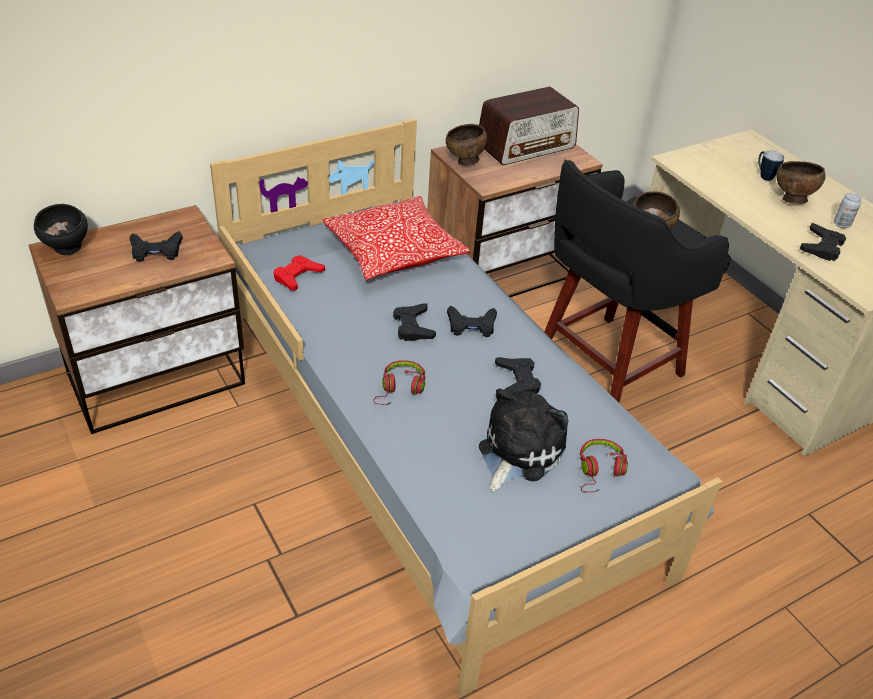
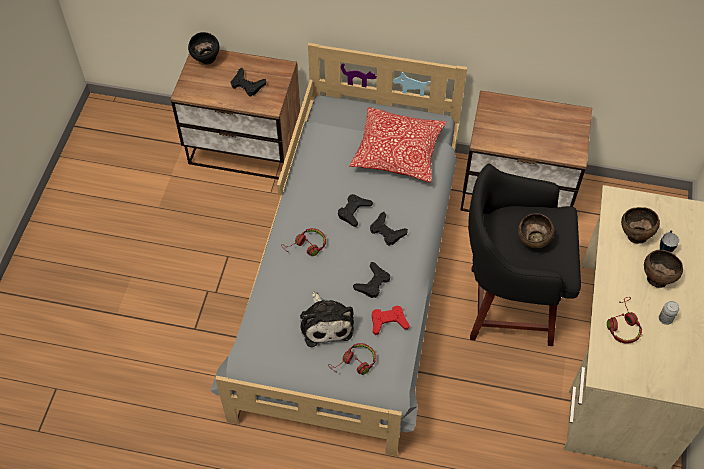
camera: 45 degrees right, 15 degrees up
red game controller [273,255,325,290] -> red game controller moved to [372,306,409,335]
brown bowl [446,124,487,166] -> brown bowl moved to [621,207,660,244]
radio [479,87,579,165] -> none
plush toy [479,388,568,492] -> plush toy turned 90 degrees clockwise [300,292,354,347]
black game controller [800,223,846,261] -> red headphones [607,297,642,344]

